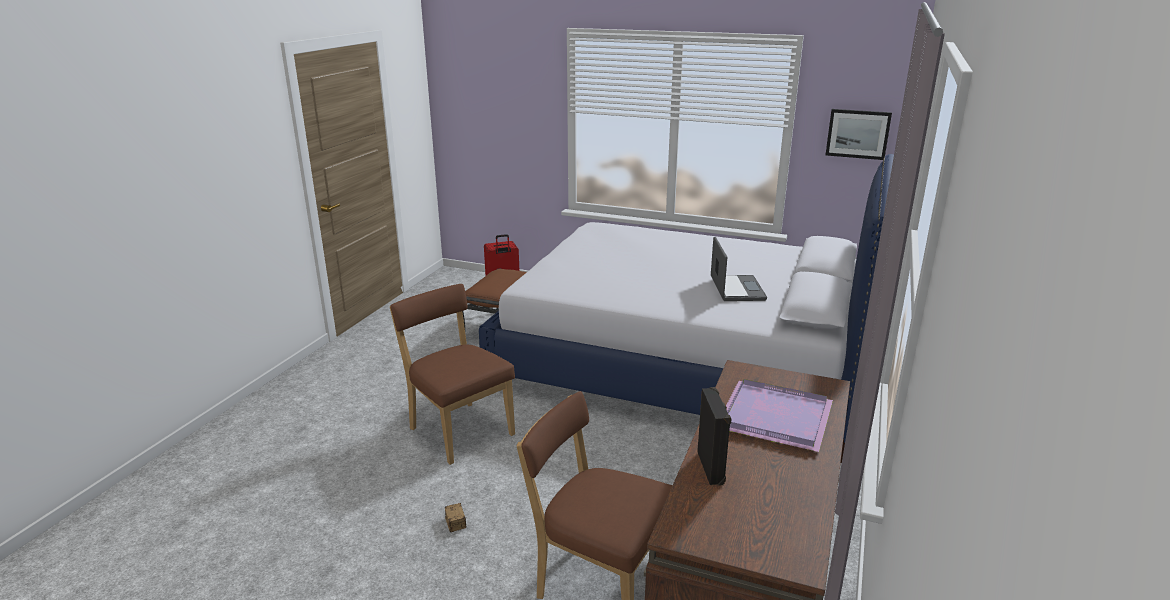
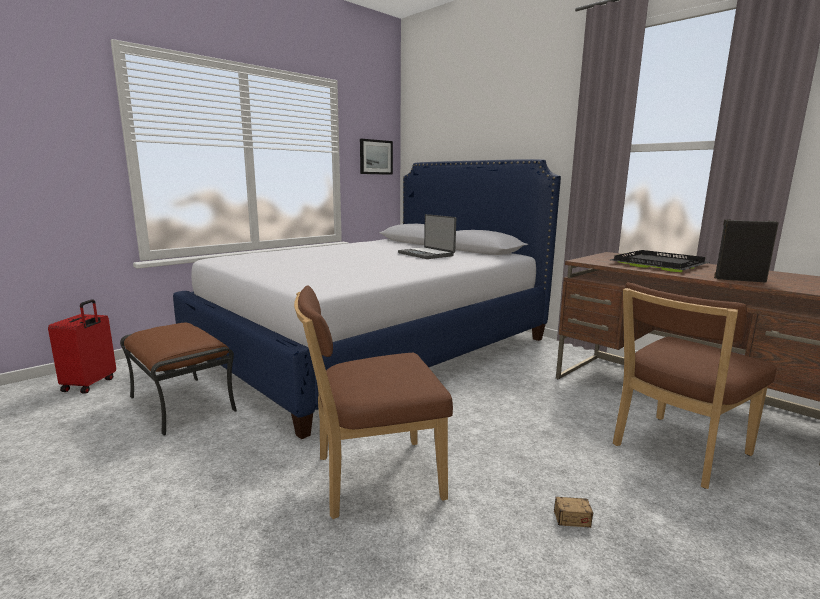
camera: 65 degrees left, 10 degrees down
laptop [711,237,767,301] -> laptop turned 150 degrees counterclockwise [398,214,456,259]
purple tray [726,379,833,452] -> black tray [610,250,710,272]

